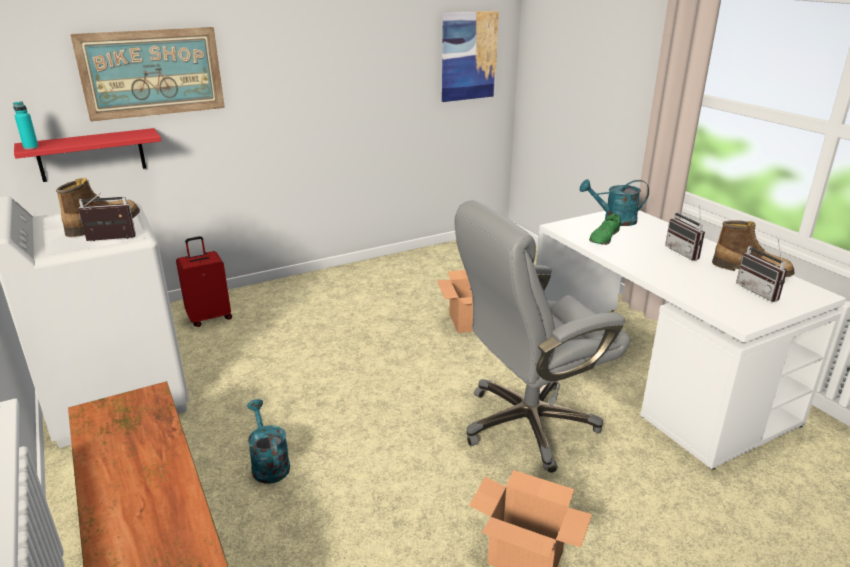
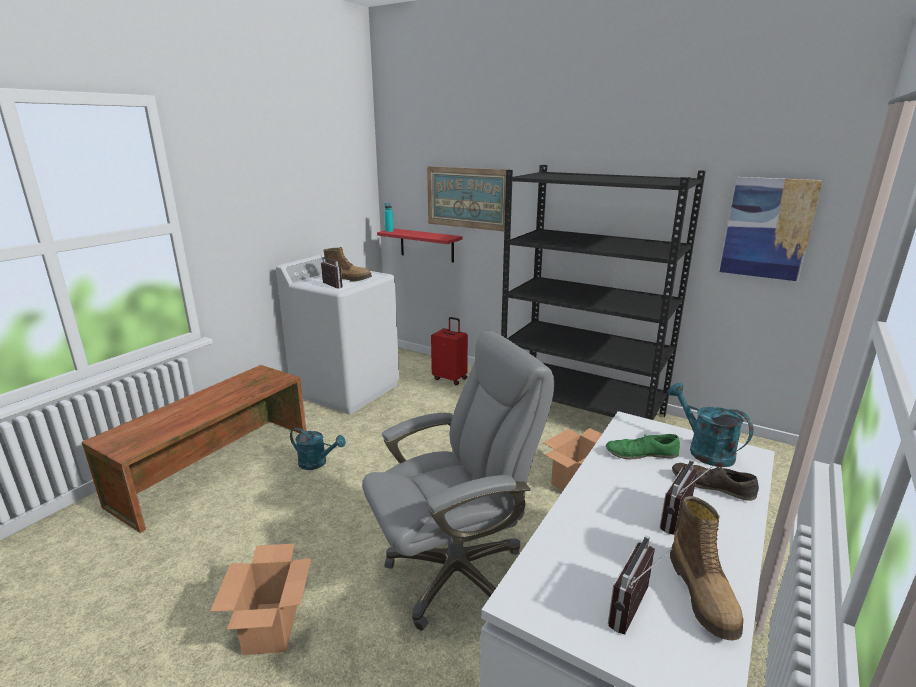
camera: 60 degrees right, 5 degrees down
turquoise watering can [247,399,290,484] -> turquoise watering can turned 75 degrees clockwise [290,428,346,470]
grey office chair [455,200,630,473] -> grey office chair turned 120 degrees clockwise [362,331,555,631]
none -> black bookcase [501,165,706,420]
none -> brown shoe [672,463,759,501]

